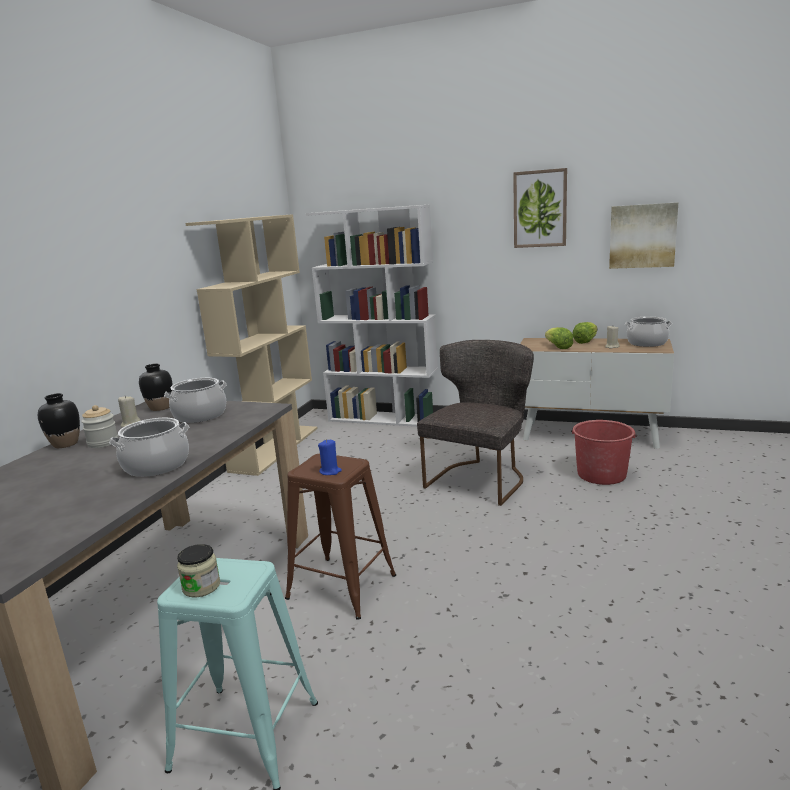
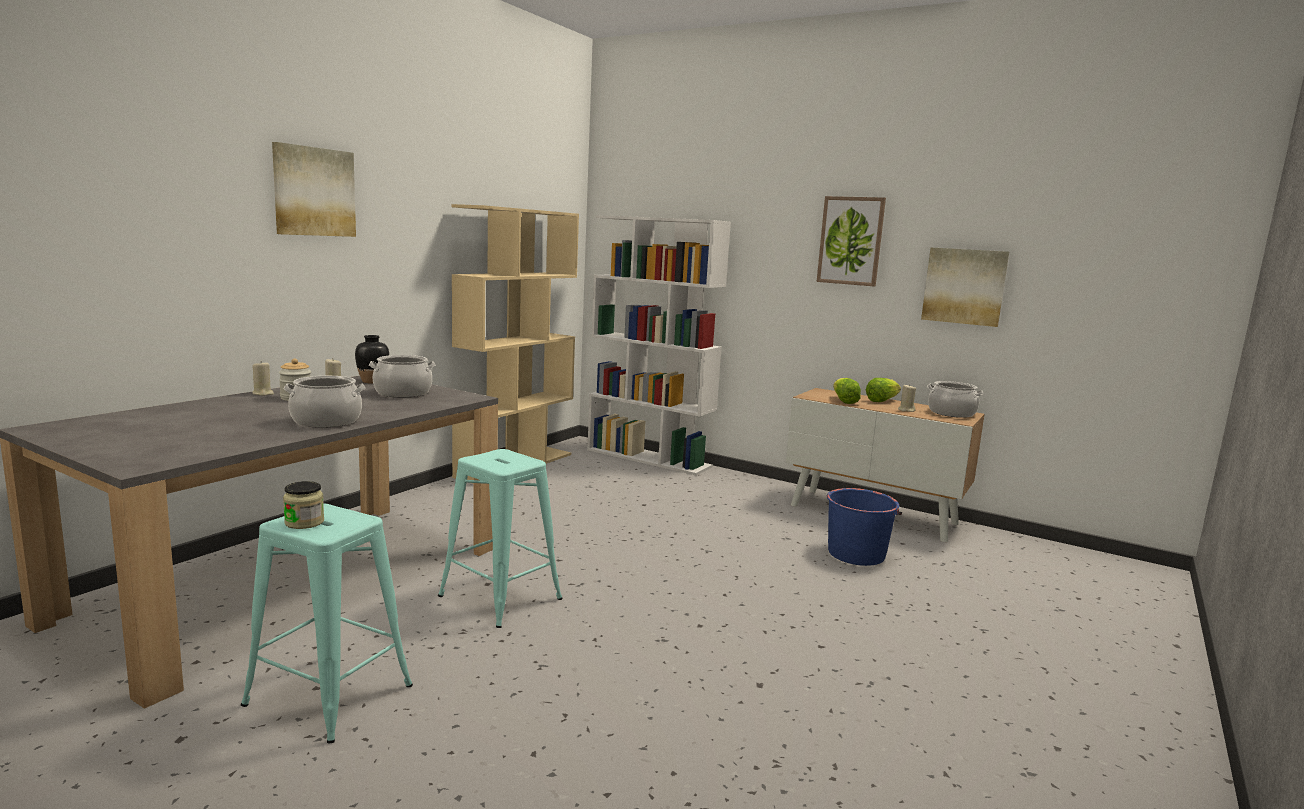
camera: 10 degrees right, 5 degrees down
black vase [38,393,80,448] -> beige candle [252,361,274,396]
brown stool [285,453,396,620] -> turquoise stool [438,449,563,628]
blue candle [318,439,342,475] -> none
grey chair [417,340,534,506] -> none
red bucket [571,420,637,485] -> blue bucket [827,488,902,566]
none -> picture [272,142,356,237]

